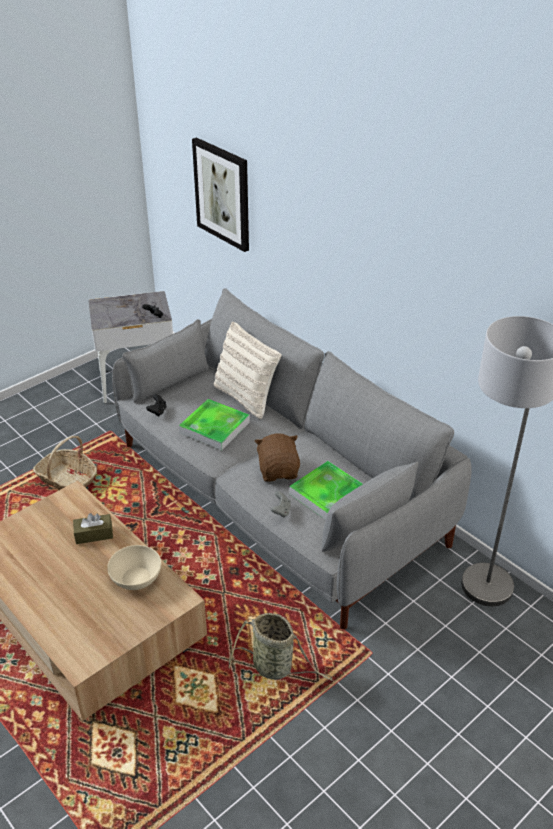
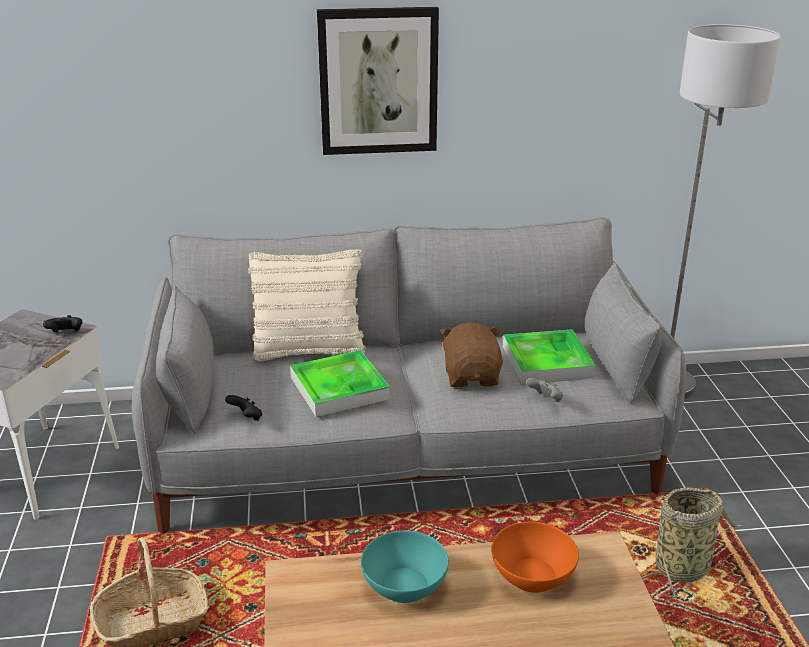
camera: 55 degrees left, 10 degrees down
brown tissue box [73,513,113,544] -> turquoise bowl [361,530,449,603]
beige bowl [107,545,161,590] -> orange bowl [491,522,579,593]
picture [192,137,249,252] -> picture moved to [317,7,439,155]
brown plush toy [255,434,300,482] -> brown plush toy turned 60 degrees clockwise [440,322,503,387]

